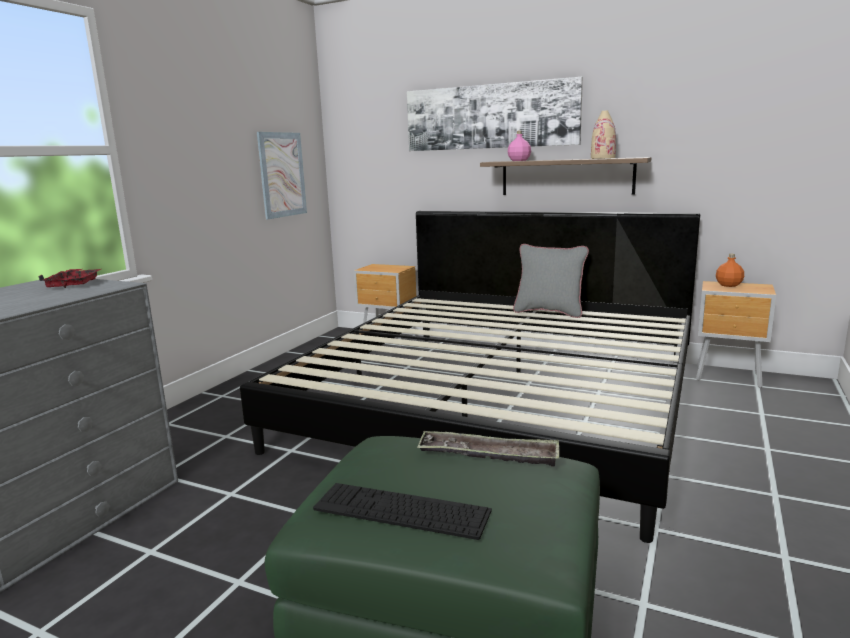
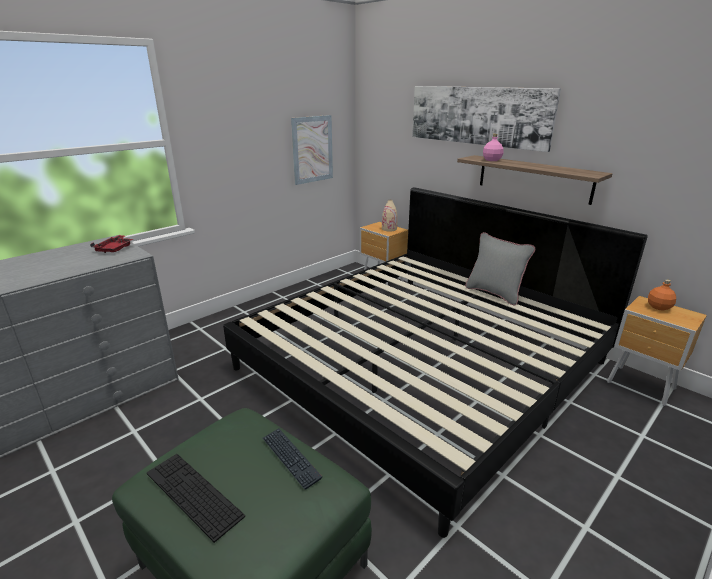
camera: 20 degrees right, 10 degrees up
tray [417,431,559,467] -> keyboard [262,428,322,489]
beige vase [591,111,616,159] -> beige vase moved to [382,200,397,231]

